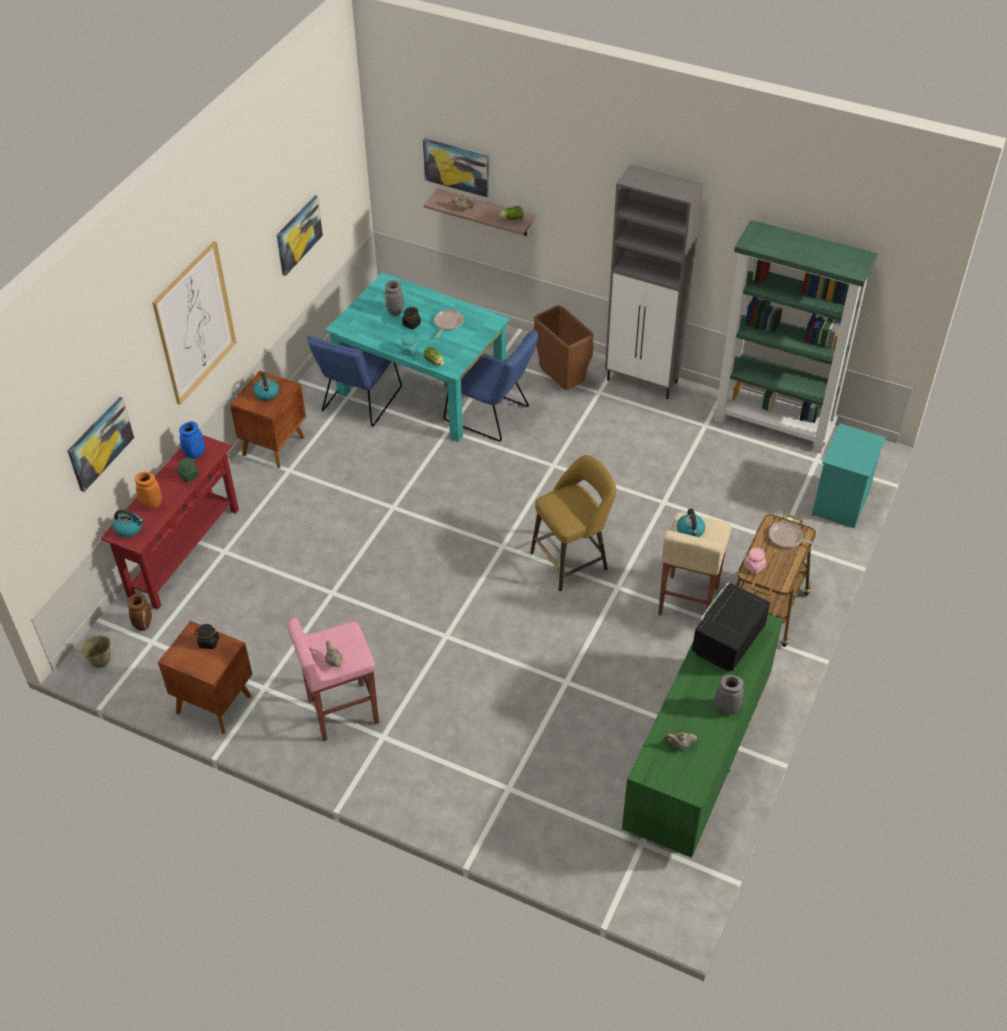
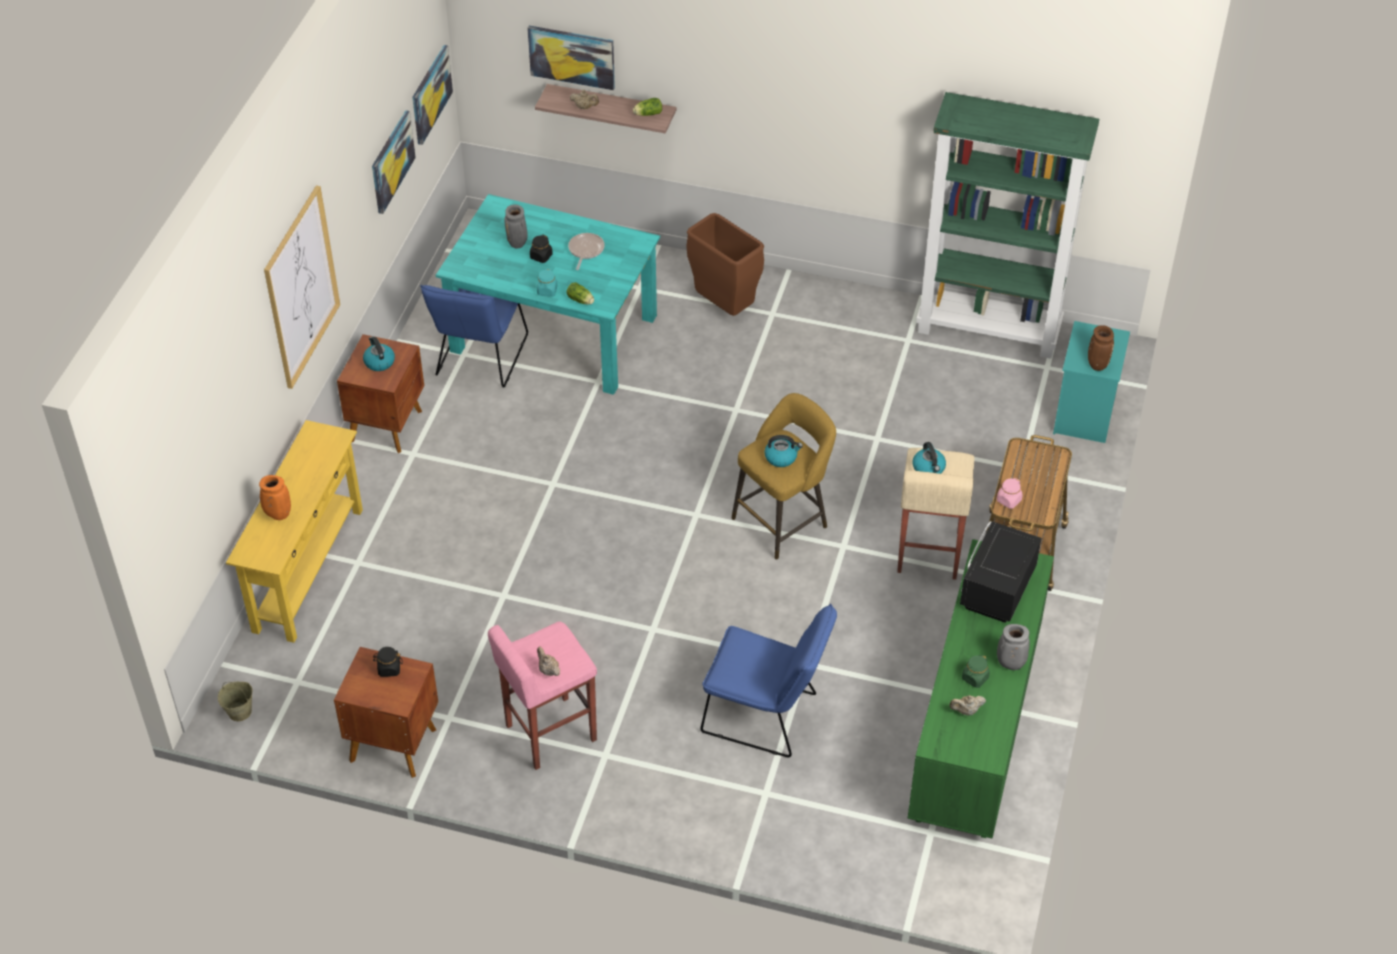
camera: 10 degrees left, 0 degrees up
picture [67,397,134,492] -> picture moved to [412,45,453,145]
red console table [100,435,239,610] -> yellow console table [226,420,363,643]
kettle [113,510,143,537] -> kettle moved to [764,435,803,467]
brown vase [127,594,152,631] -> brown vase moved to [1088,325,1114,371]
green jar [176,458,199,482] -> green jar moved to [962,655,990,688]
blue vase [179,421,205,459] -> none
blue chair [444,329,538,441] -> blue chair moved to [700,604,837,757]
grey cabinet [605,164,704,399] -> none
frying pan [769,521,820,548] -> none

